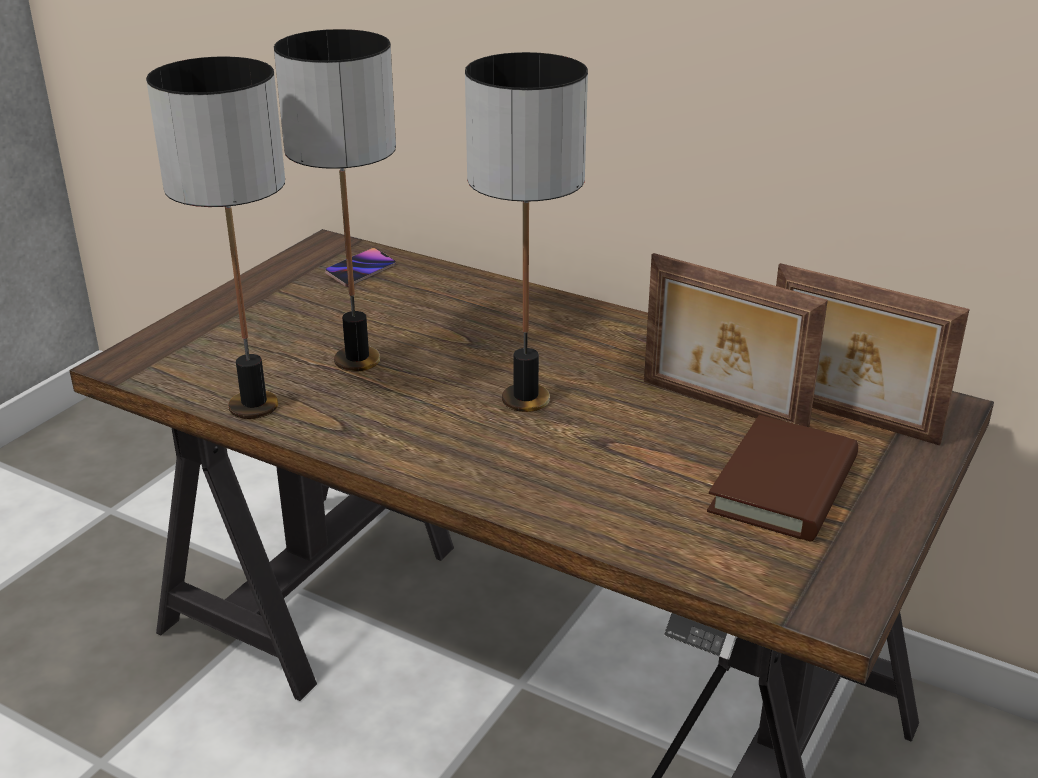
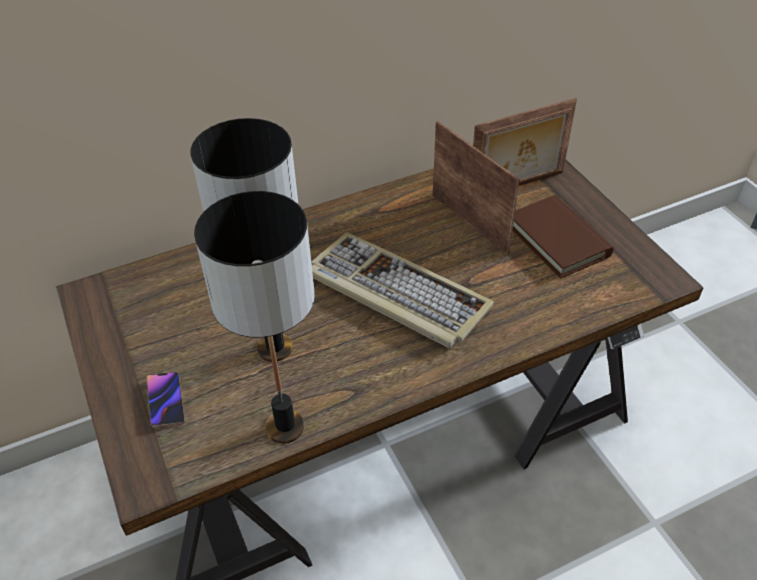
camera: 55 degrees left, 15 degrees up
phone [325,248,396,287] -> phone moved to [146,372,184,428]
table lamp [465,52,588,412] -> keyboard [311,232,494,349]
picture frame [644,253,828,427] -> picture frame turned 105 degrees counterclockwise [433,121,520,255]

